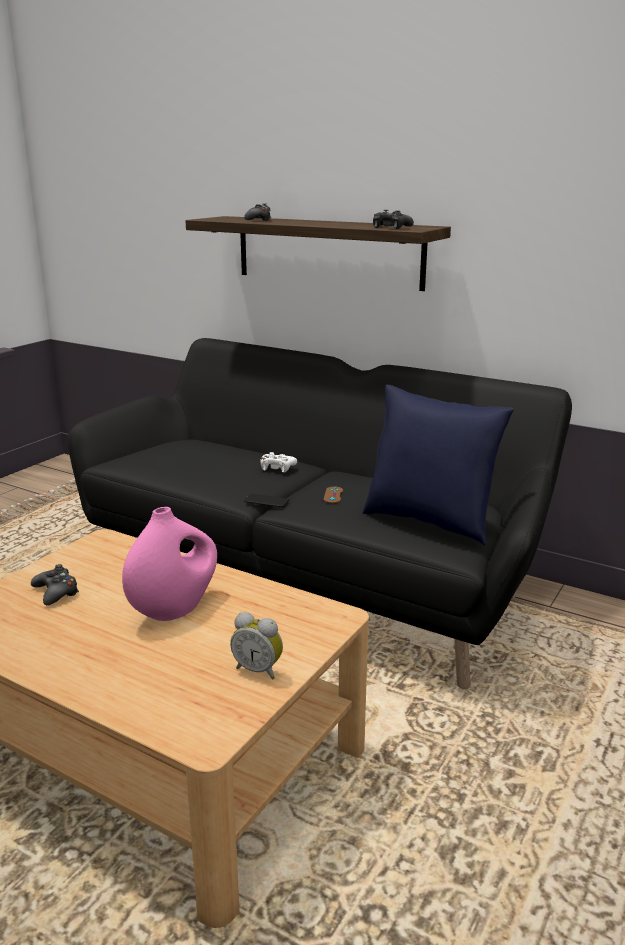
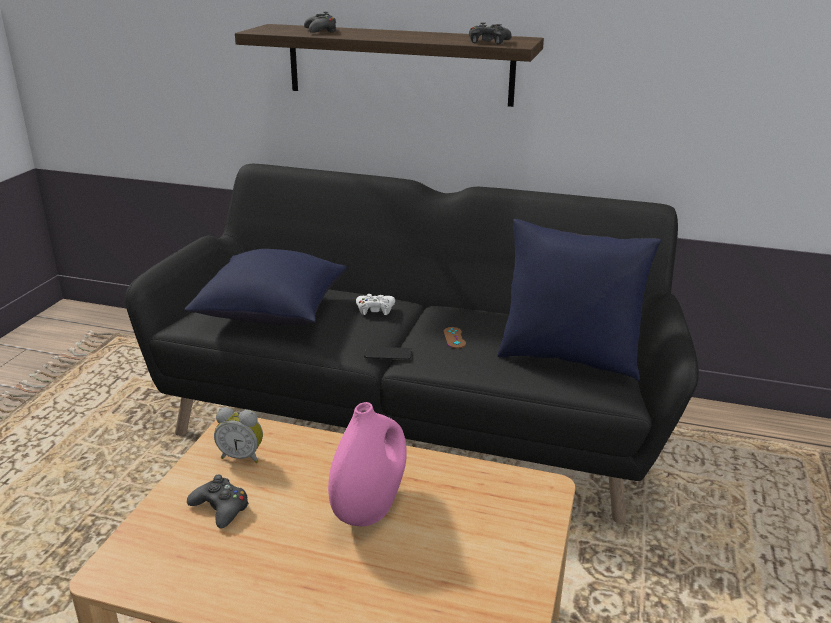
camera: 15 degrees left, 5 degrees up
alarm clock [230,612,283,680] -> alarm clock moved to [214,407,263,463]
none -> blue pillow [184,249,347,325]

